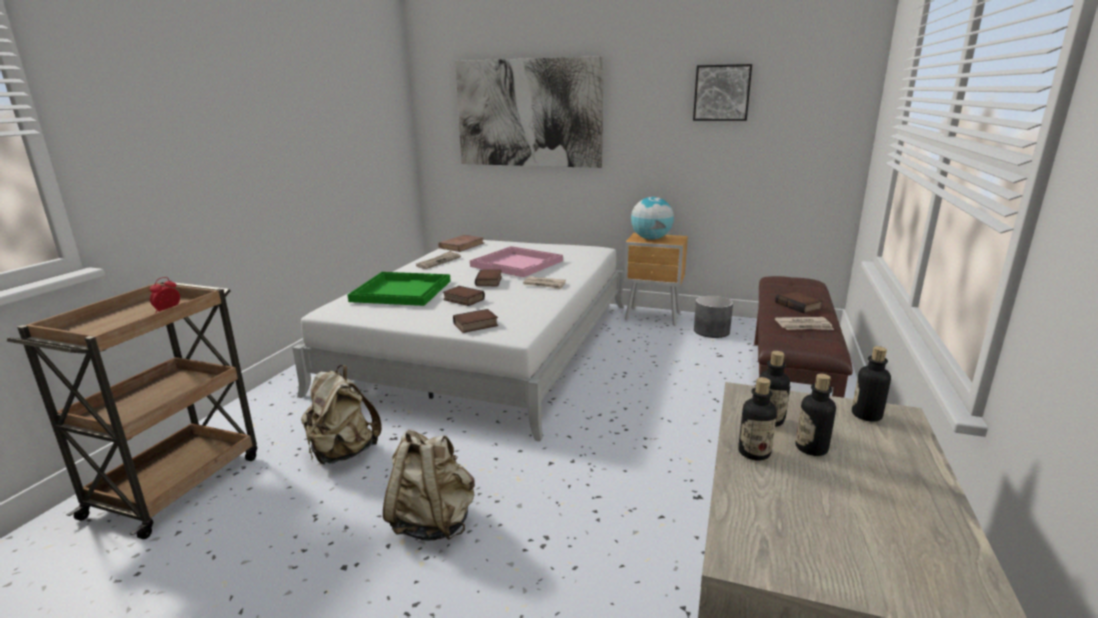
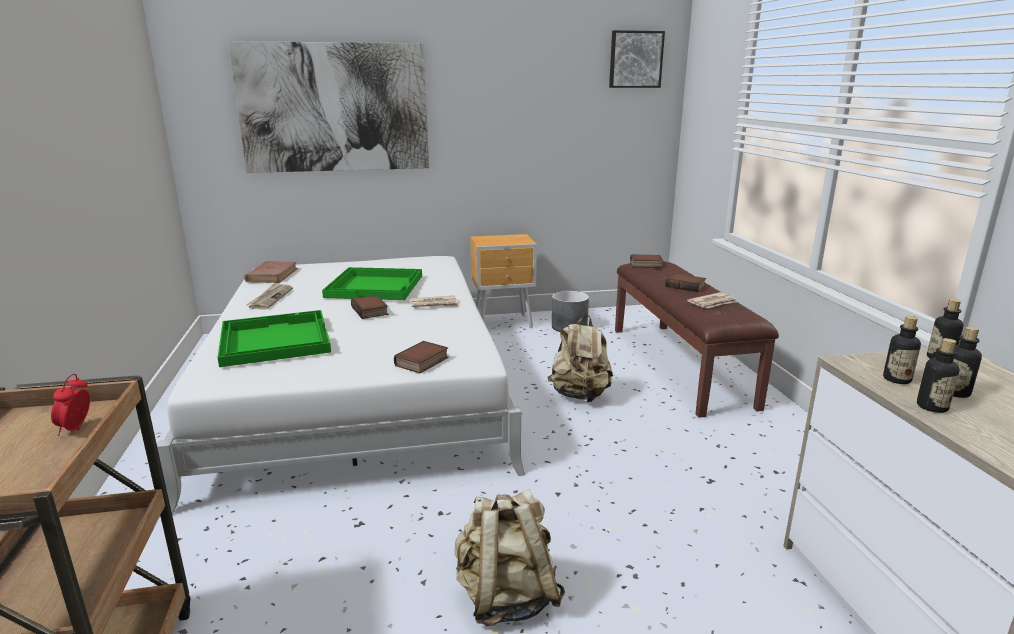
camera: 30 degrees left, 0 degrees up
beige backpack [301,365,382,465] -> beige backpack moved to [547,315,613,402]
book [443,286,485,306] -> book moved to [630,254,663,268]
pink tray [470,246,563,277] -> green tray [322,267,422,300]
globe [631,197,674,240] -> none
picture [693,64,752,121] -> picture moved to [609,30,665,88]

